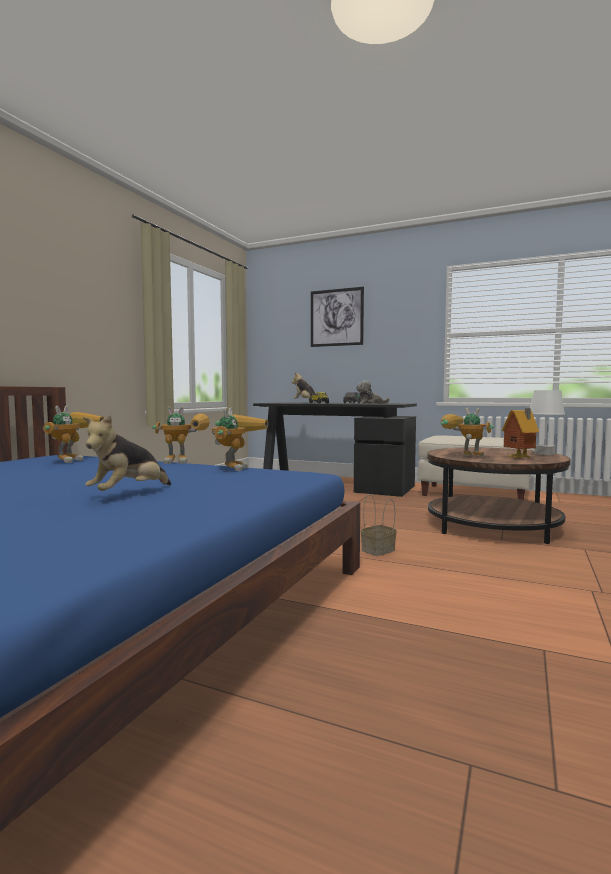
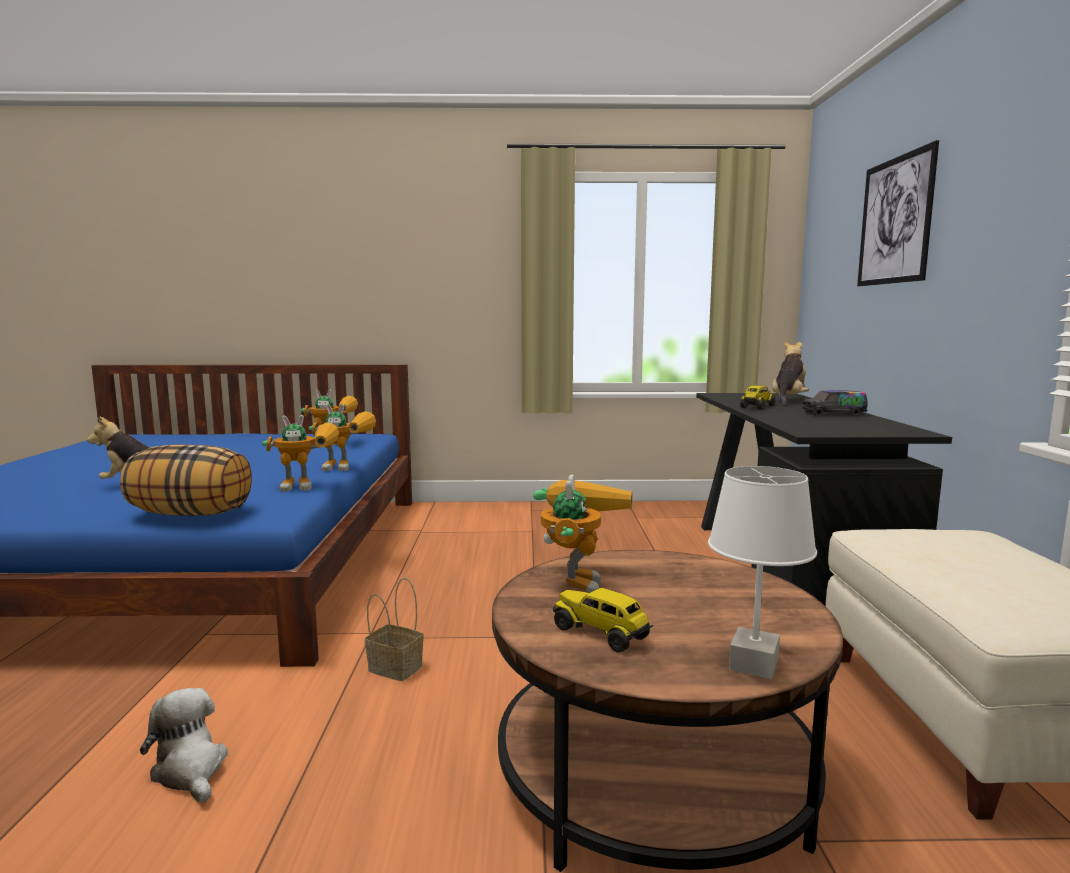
camera: 65 degrees right, 5 degrees up
toy robot [152,406,210,464] -> toy robot turned 60 degrees counterclockwise [309,404,376,471]
plush toy [356,381,390,404] -> plush toy moved to [140,688,228,803]
toy house [502,408,539,458] -> toy truck [553,588,654,653]
none -> pillow [120,445,252,516]

